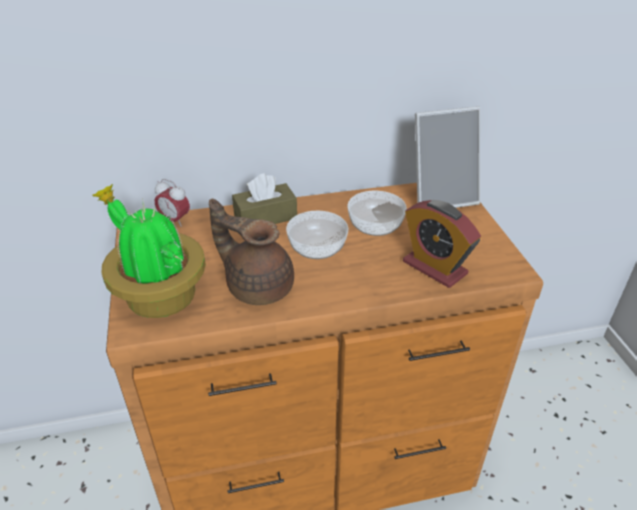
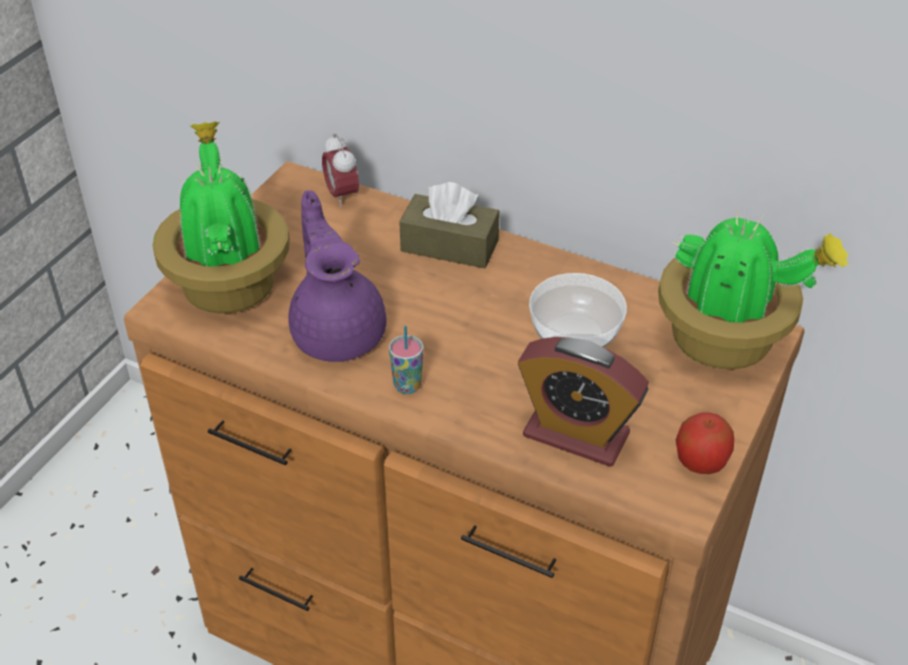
camera: 40 degrees right, 5 degrees up
brown teapot [209,199,294,305] -> purple teapot [288,190,386,362]
bowl [286,211,348,259] -> none
alarm clock [403,200,481,288] -> alarm clock turned 60 degrees counterclockwise [518,337,649,467]
picture frame [415,106,481,208] -> potted plant [658,210,849,370]
none -> cup [389,325,423,394]
none -> apple [676,413,734,474]

